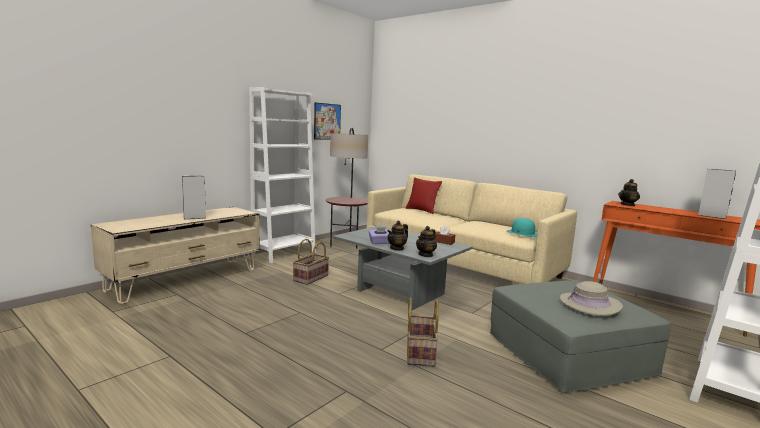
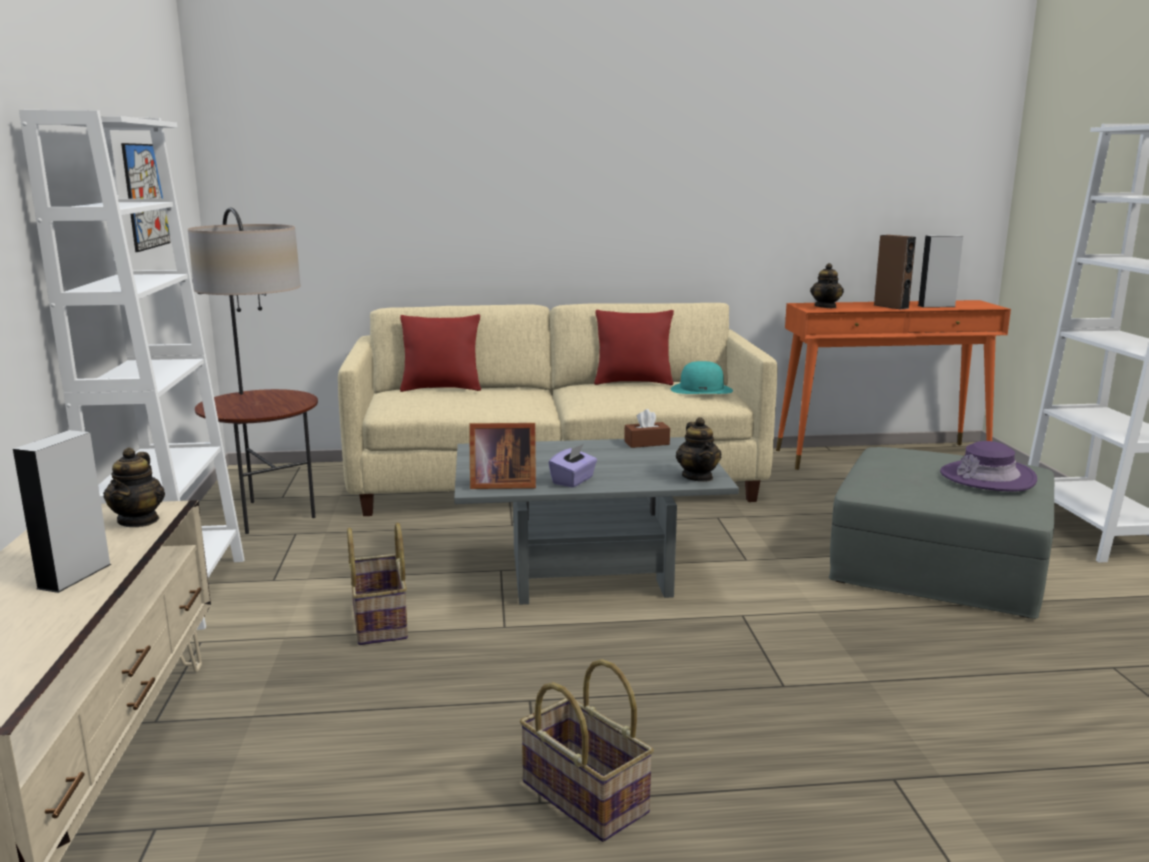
camera: 45 degrees left, 5 degrees up
teapot [387,221,408,251] -> teapot moved to [103,447,165,527]
basket [407,298,439,367] -> basket moved to [520,659,654,842]
beige hat [560,281,623,316] -> purple hat [940,441,1037,491]
none -> picture frame [469,423,536,489]
none -> red pillow [594,310,674,385]
none -> brown speaker [874,235,916,310]

